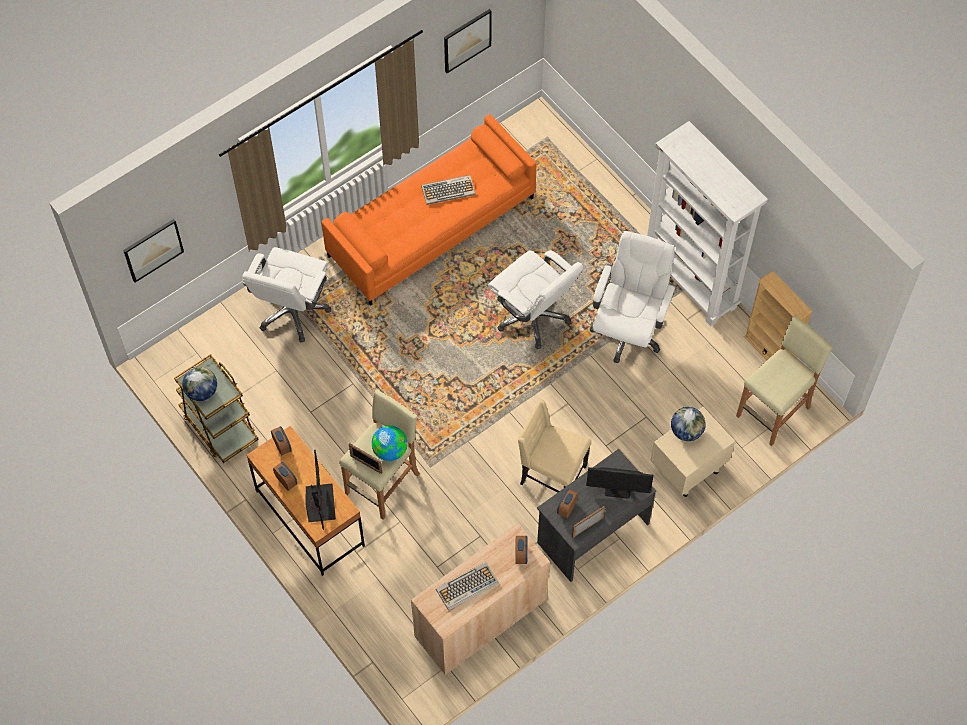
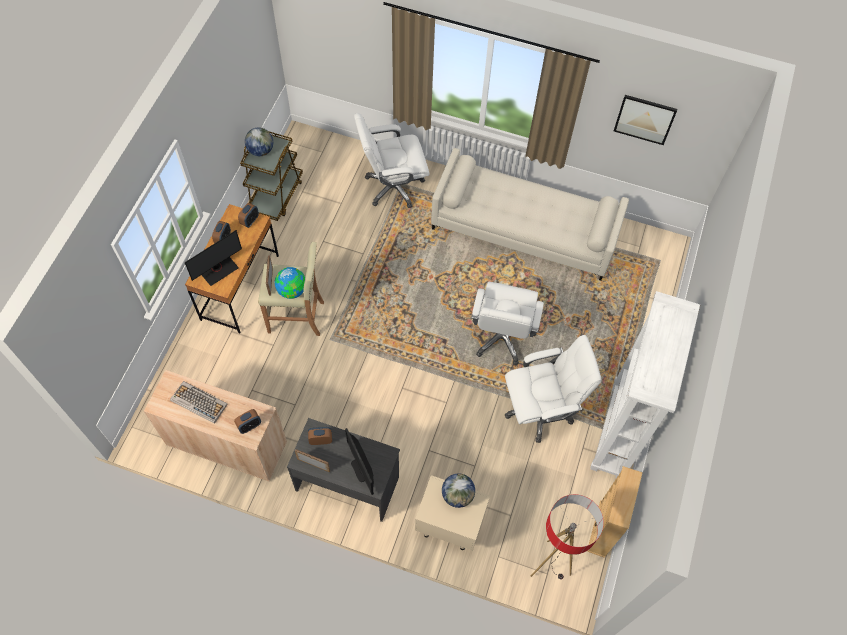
camera: 55 degrees right, 0 degrees up
picture [123,219,184,283] -> none
orange sofa [321,114,537,306] -> beige sofa [431,148,629,281]
keyboard [421,175,475,205] -> none
beige chair [518,399,591,493] -> none
beige stool [736,316,833,446] -> floor lamp [531,494,604,580]

